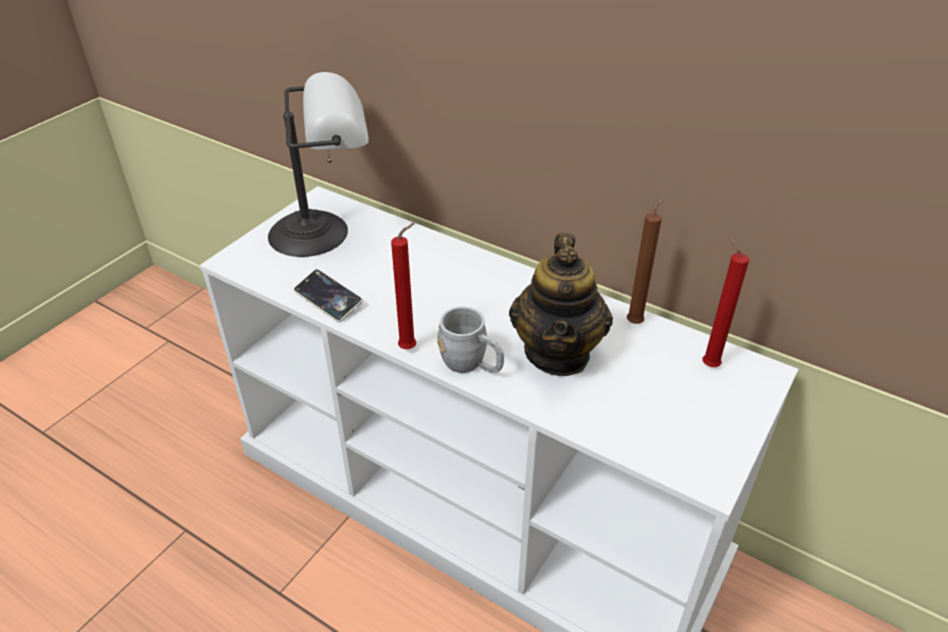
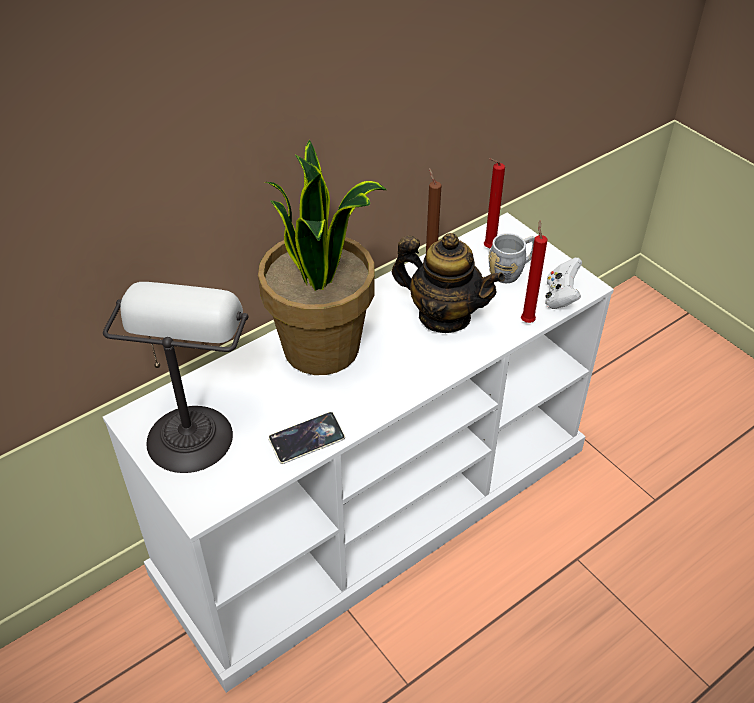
camera: 70 degrees left, 5 degrees up
red candle [391,223,416,349] -> red candle moved to [521,220,548,323]
grey mug [437,306,504,373] -> grey mug moved to [488,233,535,283]
none -> potted plant [258,140,387,375]
none -> white game controller [545,258,582,309]

